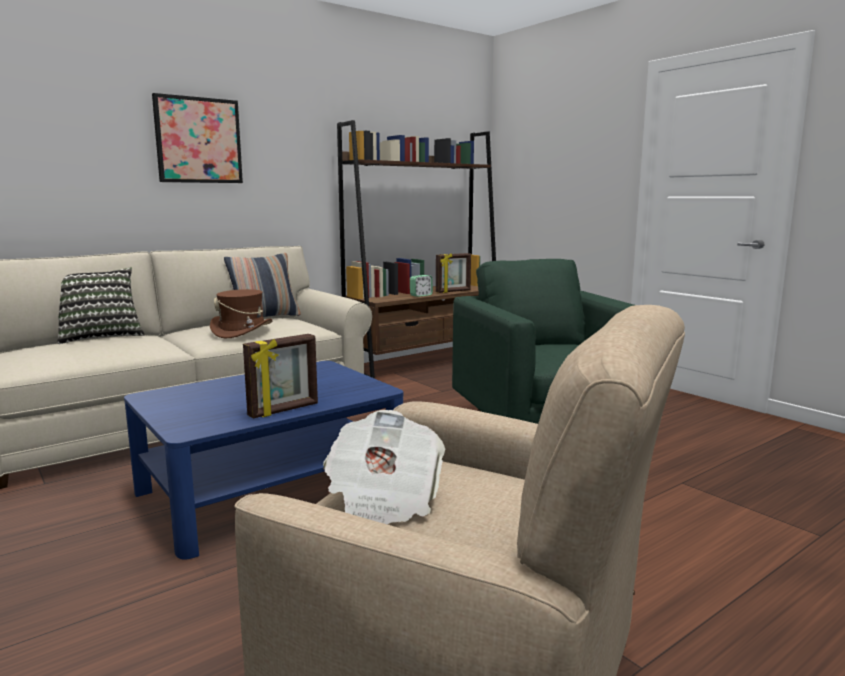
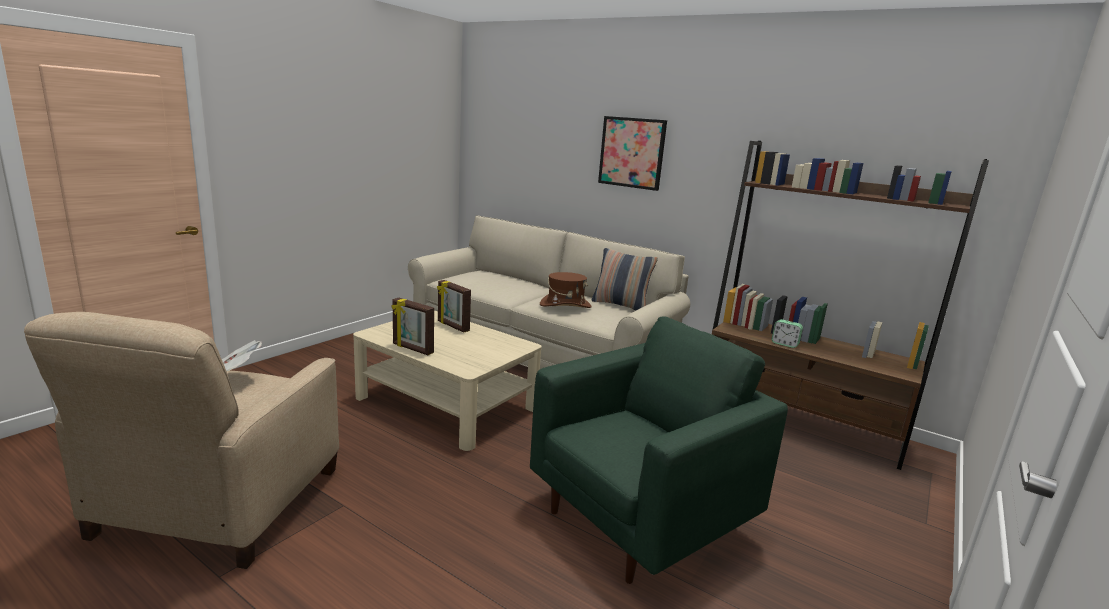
camera: 70 degrees right, 5 degrees up
pillow [58,267,145,344] -> none
blue coffee table [124,361,403,560] -> beige coffee table [353,311,542,451]
picture frame [436,253,471,293] -> picture frame moved to [437,280,471,333]

